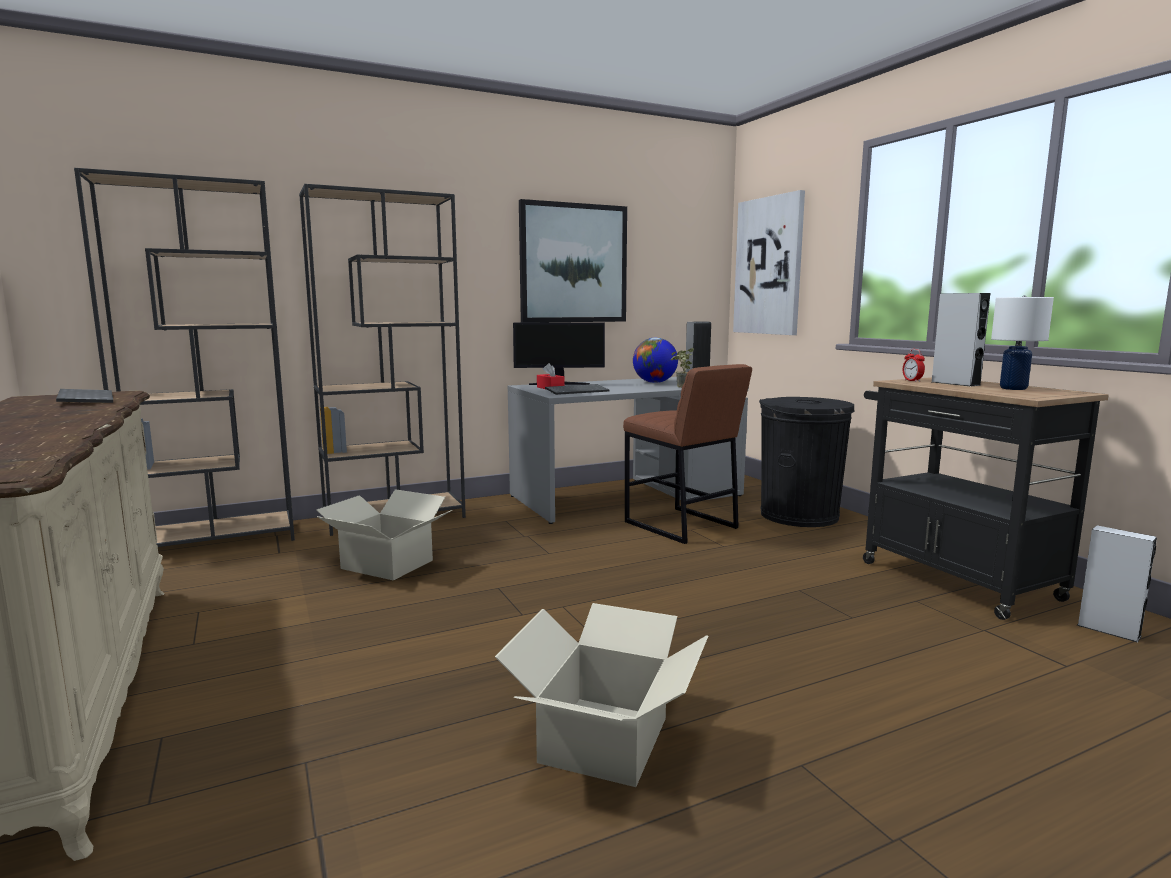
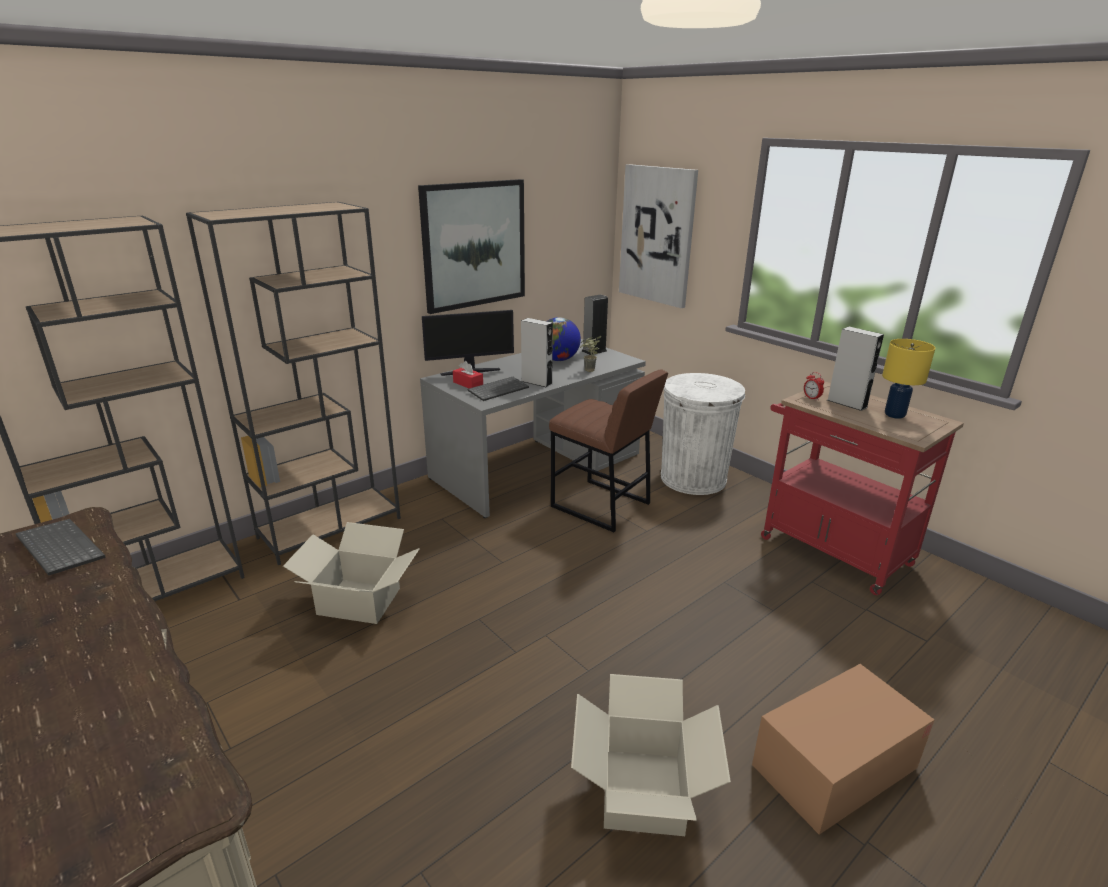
camera: 15 degrees left, 15 degrees up
black trash can [759,397,855,527] -> white trash can [661,373,745,495]
black cart [863,377,1109,620] -> red cart [761,381,964,595]
white table lamp [991,295,1054,390] -> yellow table lamp [882,339,935,419]
grey speaker [1077,525,1157,642] -> grey speaker moved to [521,318,553,387]
none -> cardboard box [752,664,934,835]

